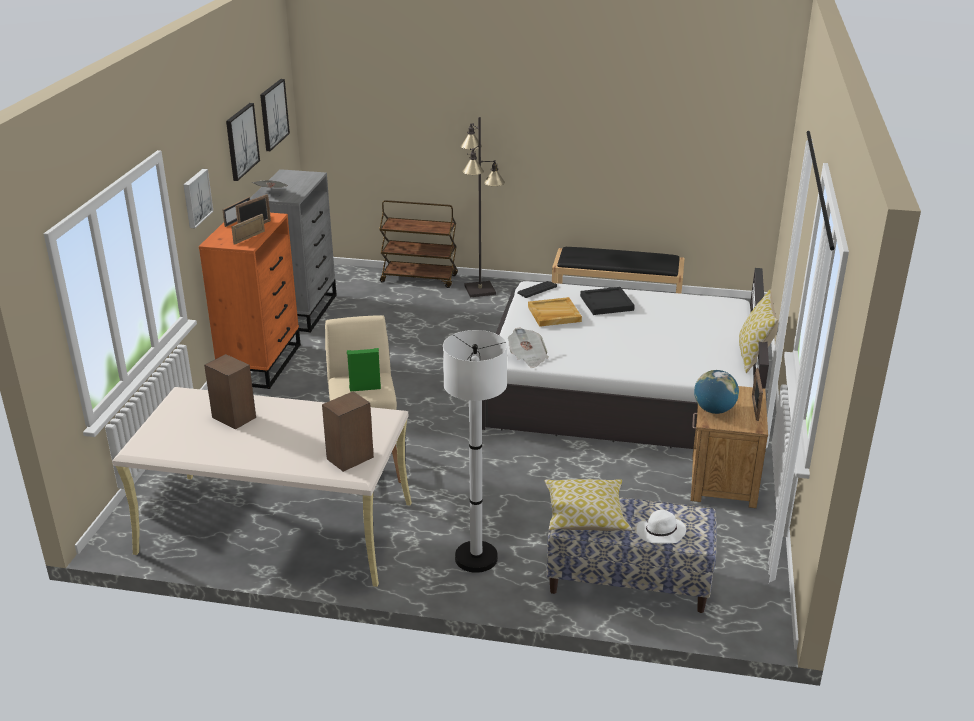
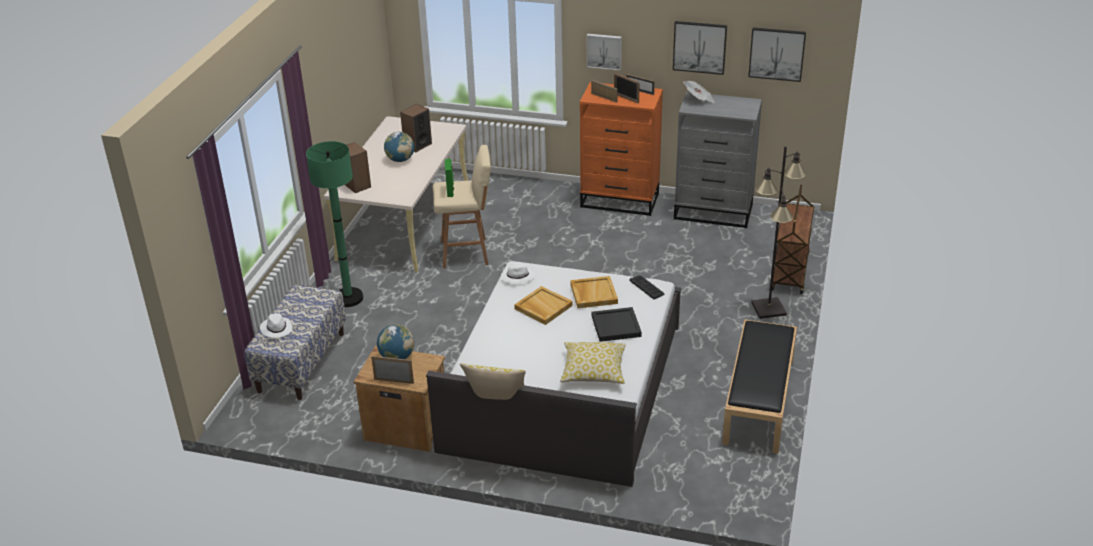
camera: 95 degrees right, 5 degrees up
white floor lamp [443,330,507,573] -> green floor lamp [306,141,363,307]
newspaper [508,328,549,368] -> white hat [501,262,535,285]
pillow [545,479,632,531] -> pillow moved to [560,342,626,384]
none -> globe [384,132,414,162]
none -> beige tray [514,286,573,325]

